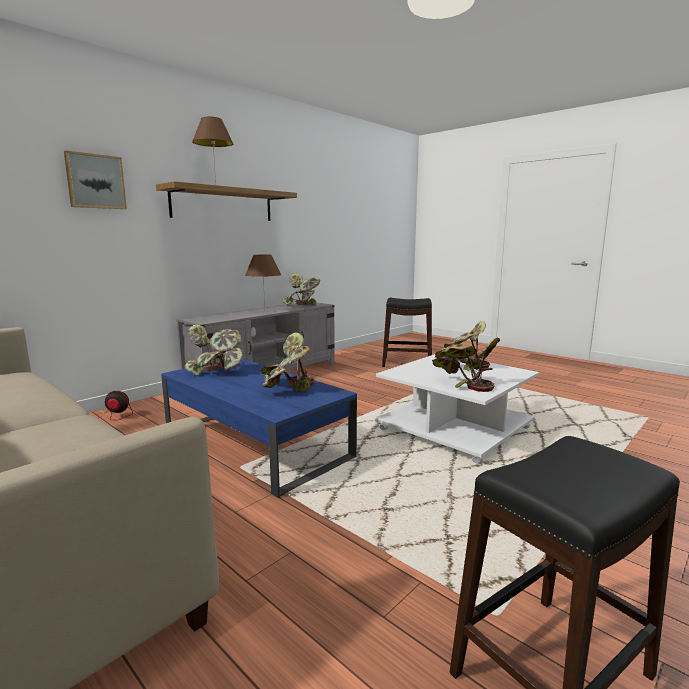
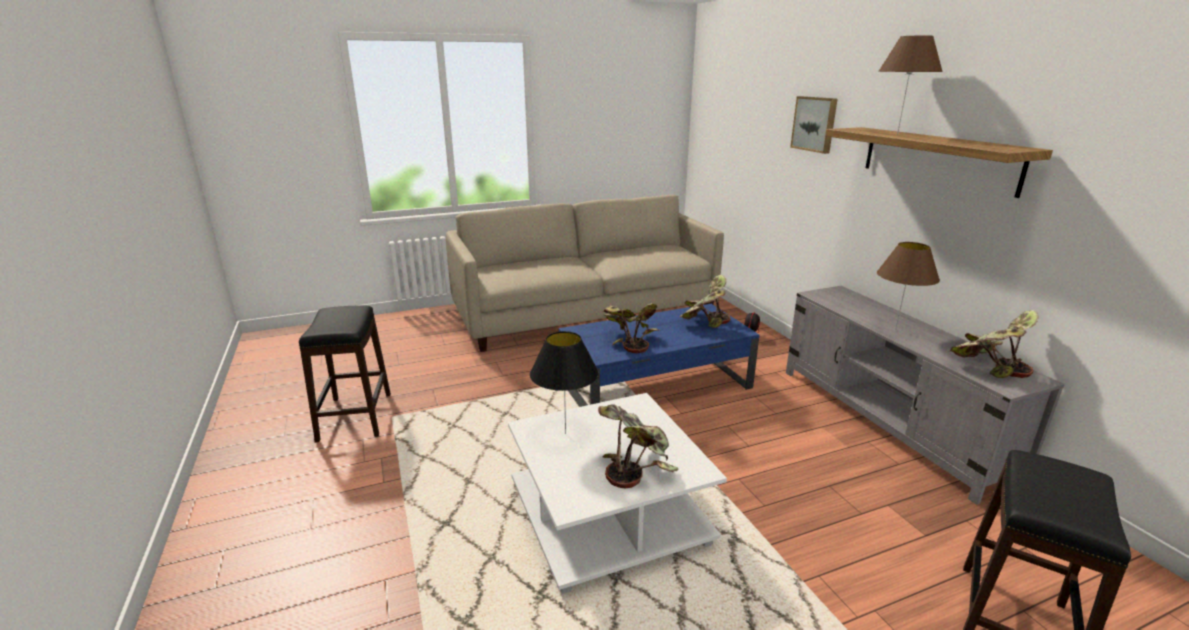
camera: 115 degrees right, 10 degrees up
potted plant [432,337,500,392] -> black table lamp [530,331,599,434]

